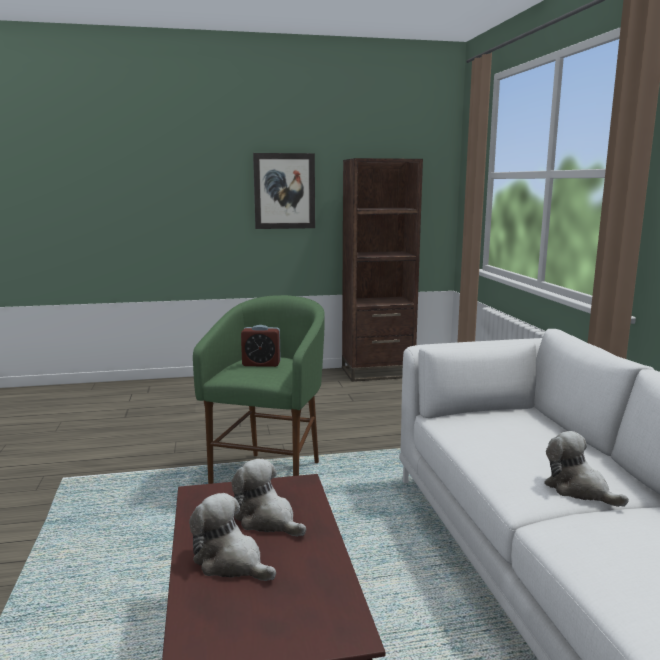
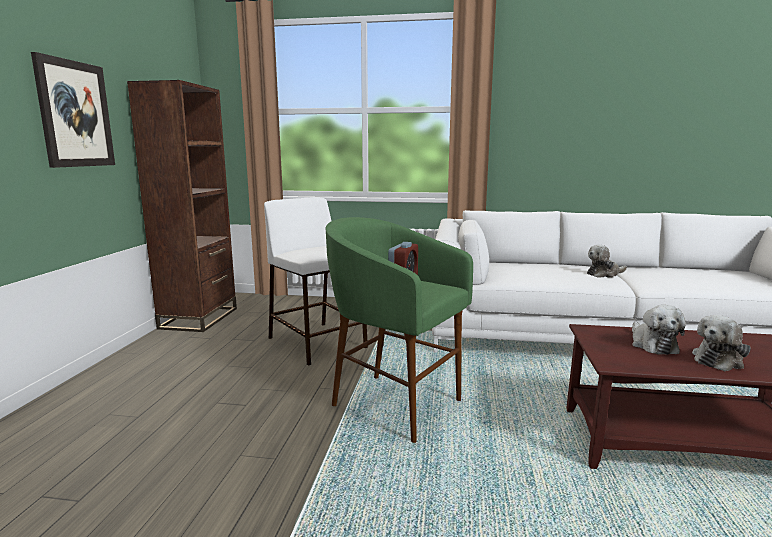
camera: 70 degrees left, 0 degrees up
plush toy [231,459,306,537] -> plush toy turned 60 degrees counterclockwise [632,305,686,355]
none -> white stool [264,197,368,366]

